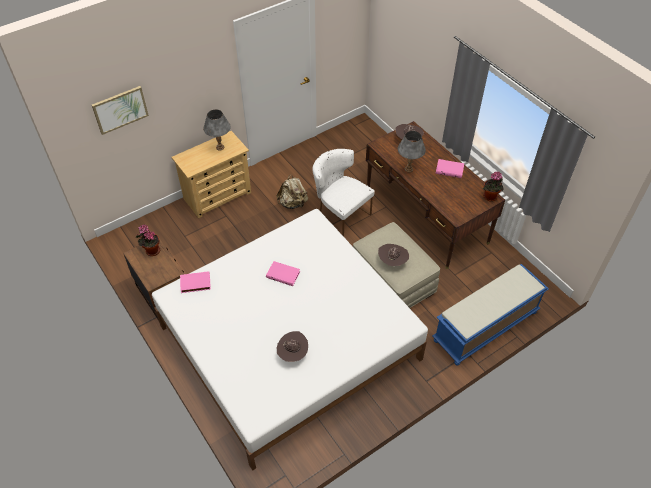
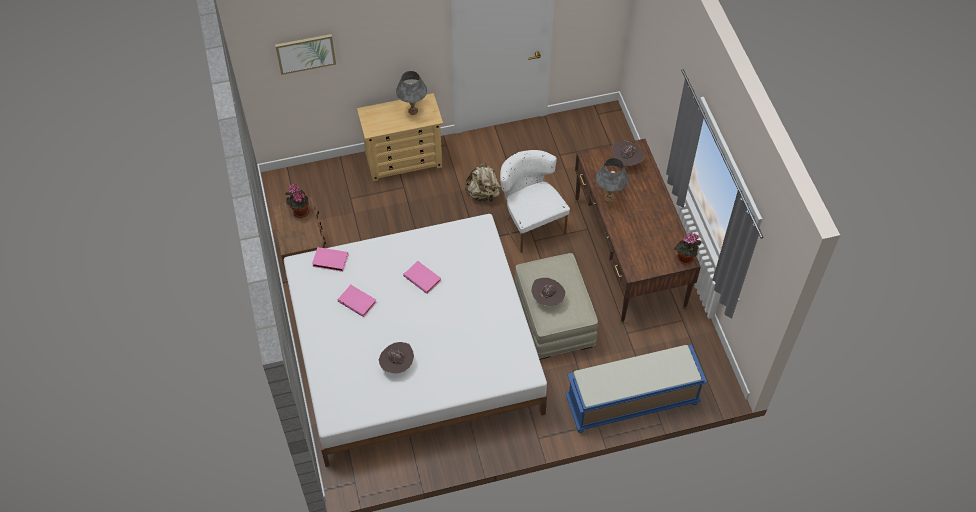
camera: 20 degrees right, 5 degrees up
pink book [436,159,464,178] -> pink book moved to [338,285,376,317]

